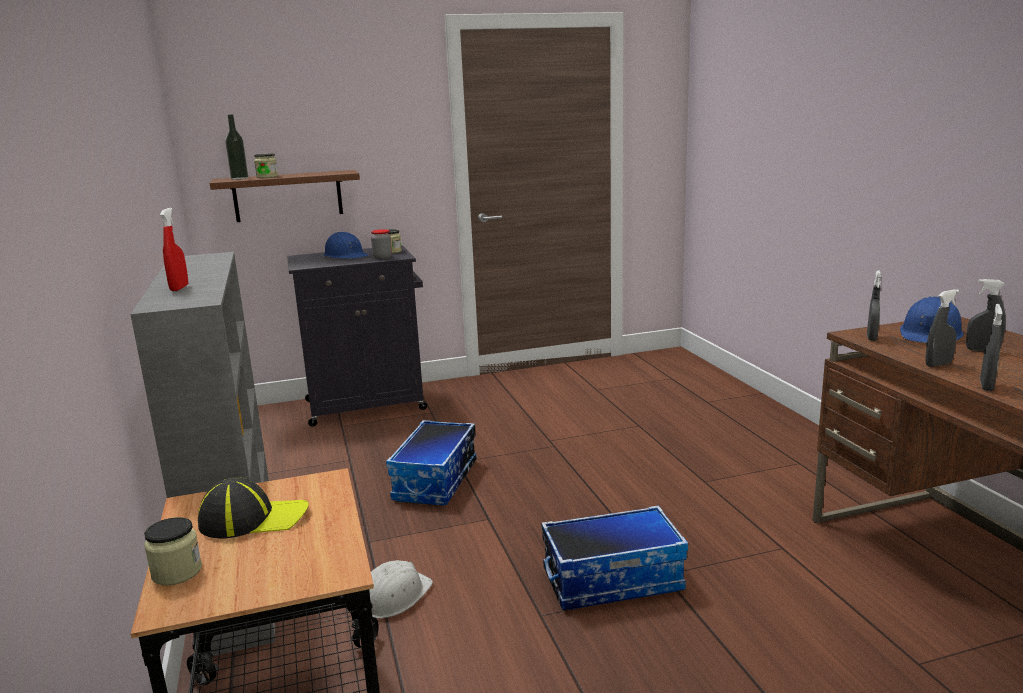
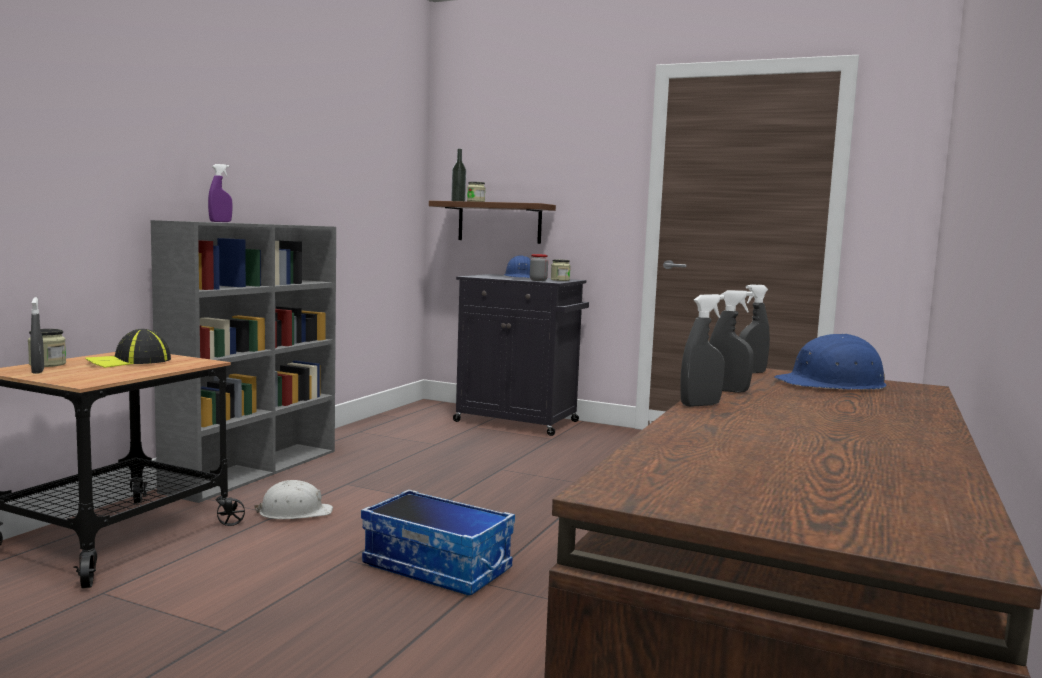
camera: 40 degrees right, 10 degrees down
red spray bottle [160,208,188,291] -> purple spray bottle [208,164,233,222]
cap [198,477,309,539] -> cap turned 105 degrees clockwise [85,329,171,368]
storage box [386,420,477,506] -> none
grey spray bottle [966,279,1006,352] -> grey spray bottle moved to [30,297,44,374]

